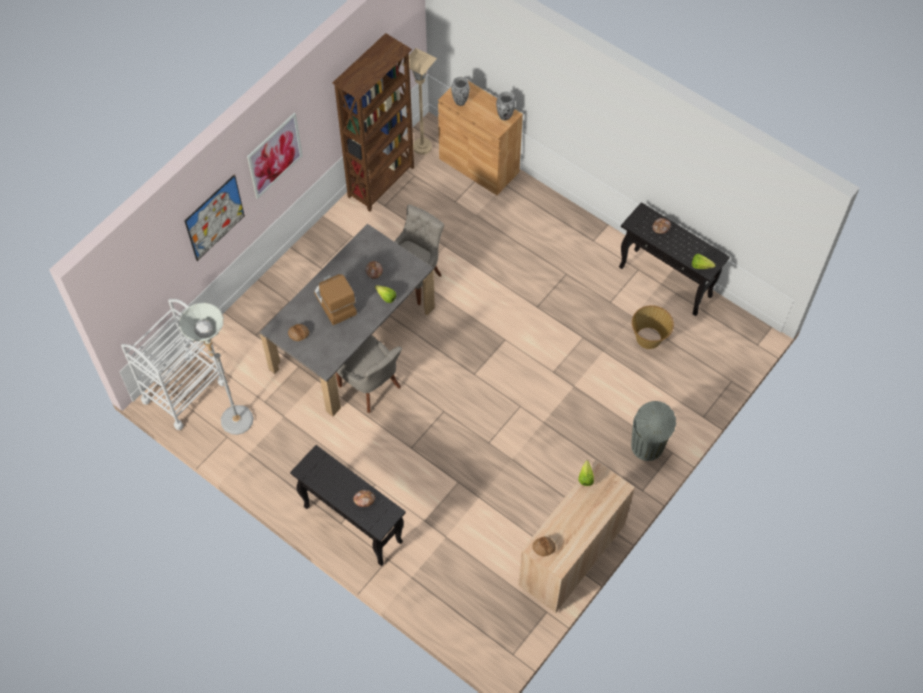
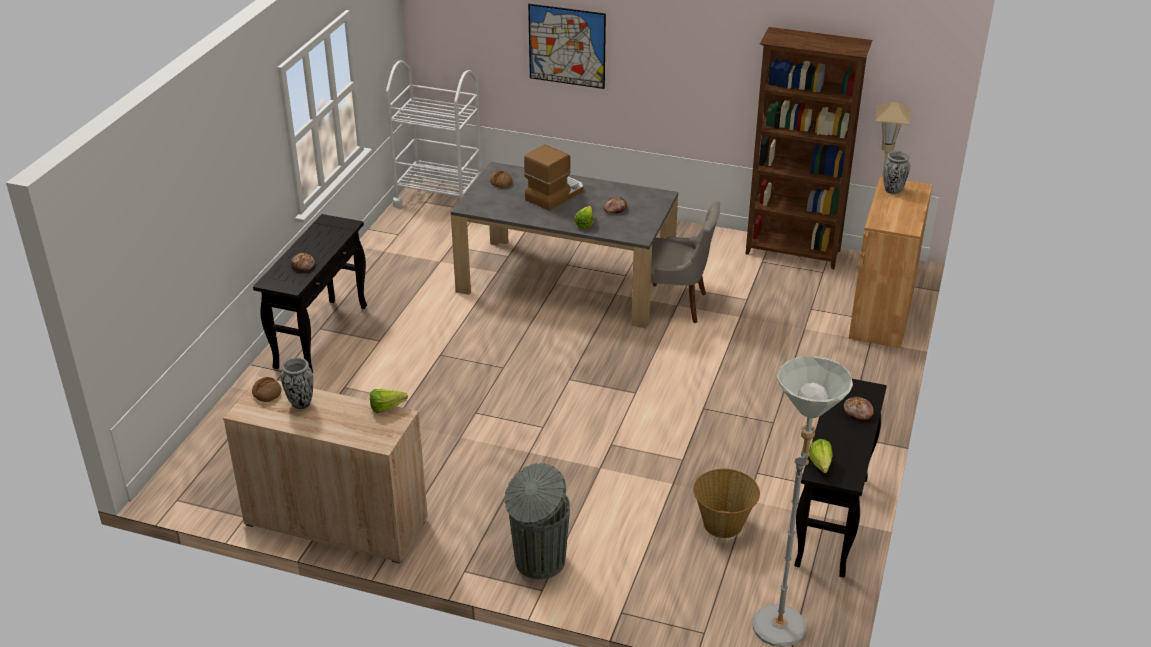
camera: 70 degrees right, 25 degrees down
grey floor lamp [179,302,254,435] -> grey floor lamp moved to [752,356,853,647]
picture [247,113,303,199] -> none
grey chair [336,335,402,413] -> none
vase [496,92,515,120] -> vase moved to [281,357,313,409]

